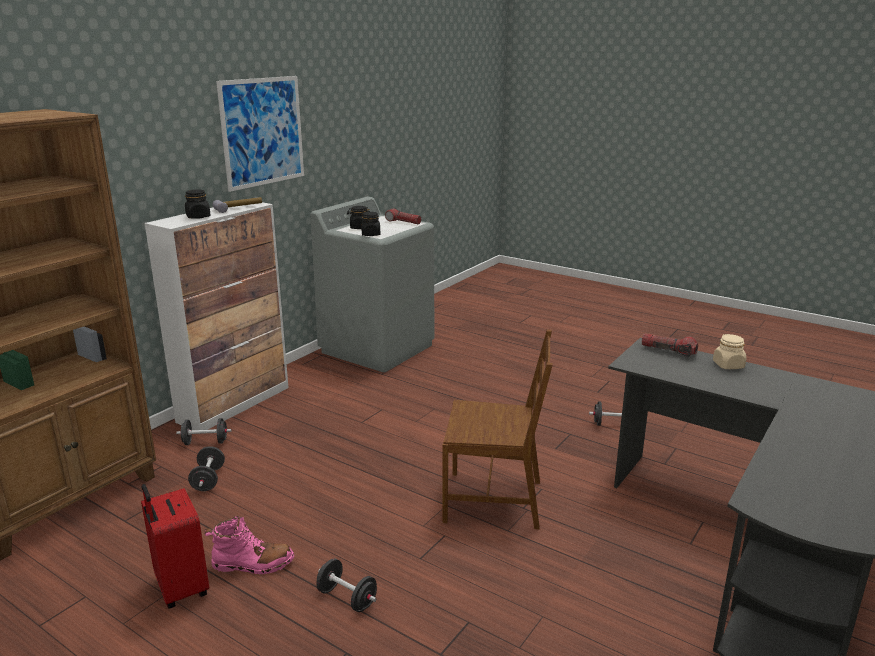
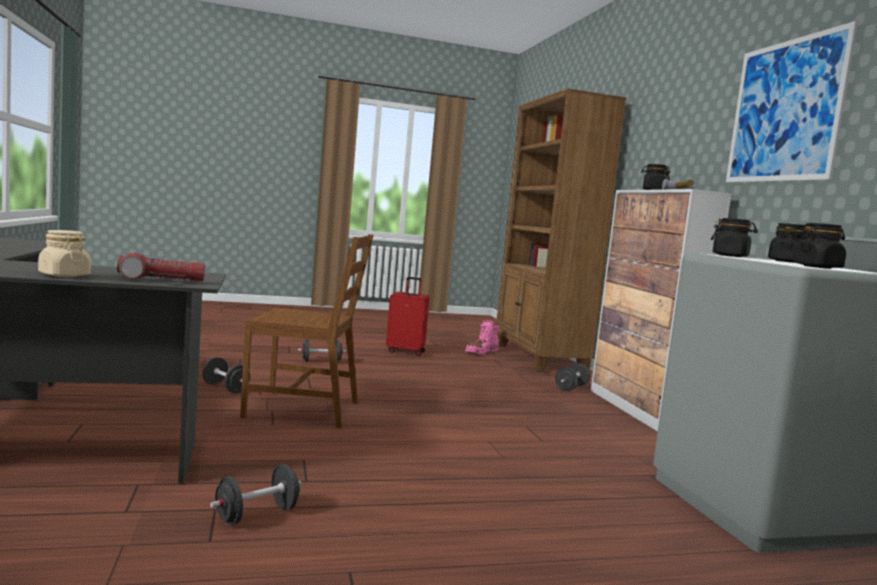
camera: 130 degrees right, 15 degrees down
black dumbbell [188,446,225,491] -> black dumbbell moved to [202,357,250,393]
pink boot [205,516,294,574] -> pink boot moved to [465,320,499,354]
flashlight [385,208,421,224] -> black jar [793,223,846,269]
brown chair [442,330,553,529] -> brown chair turned 135 degrees counterclockwise [240,234,374,428]

